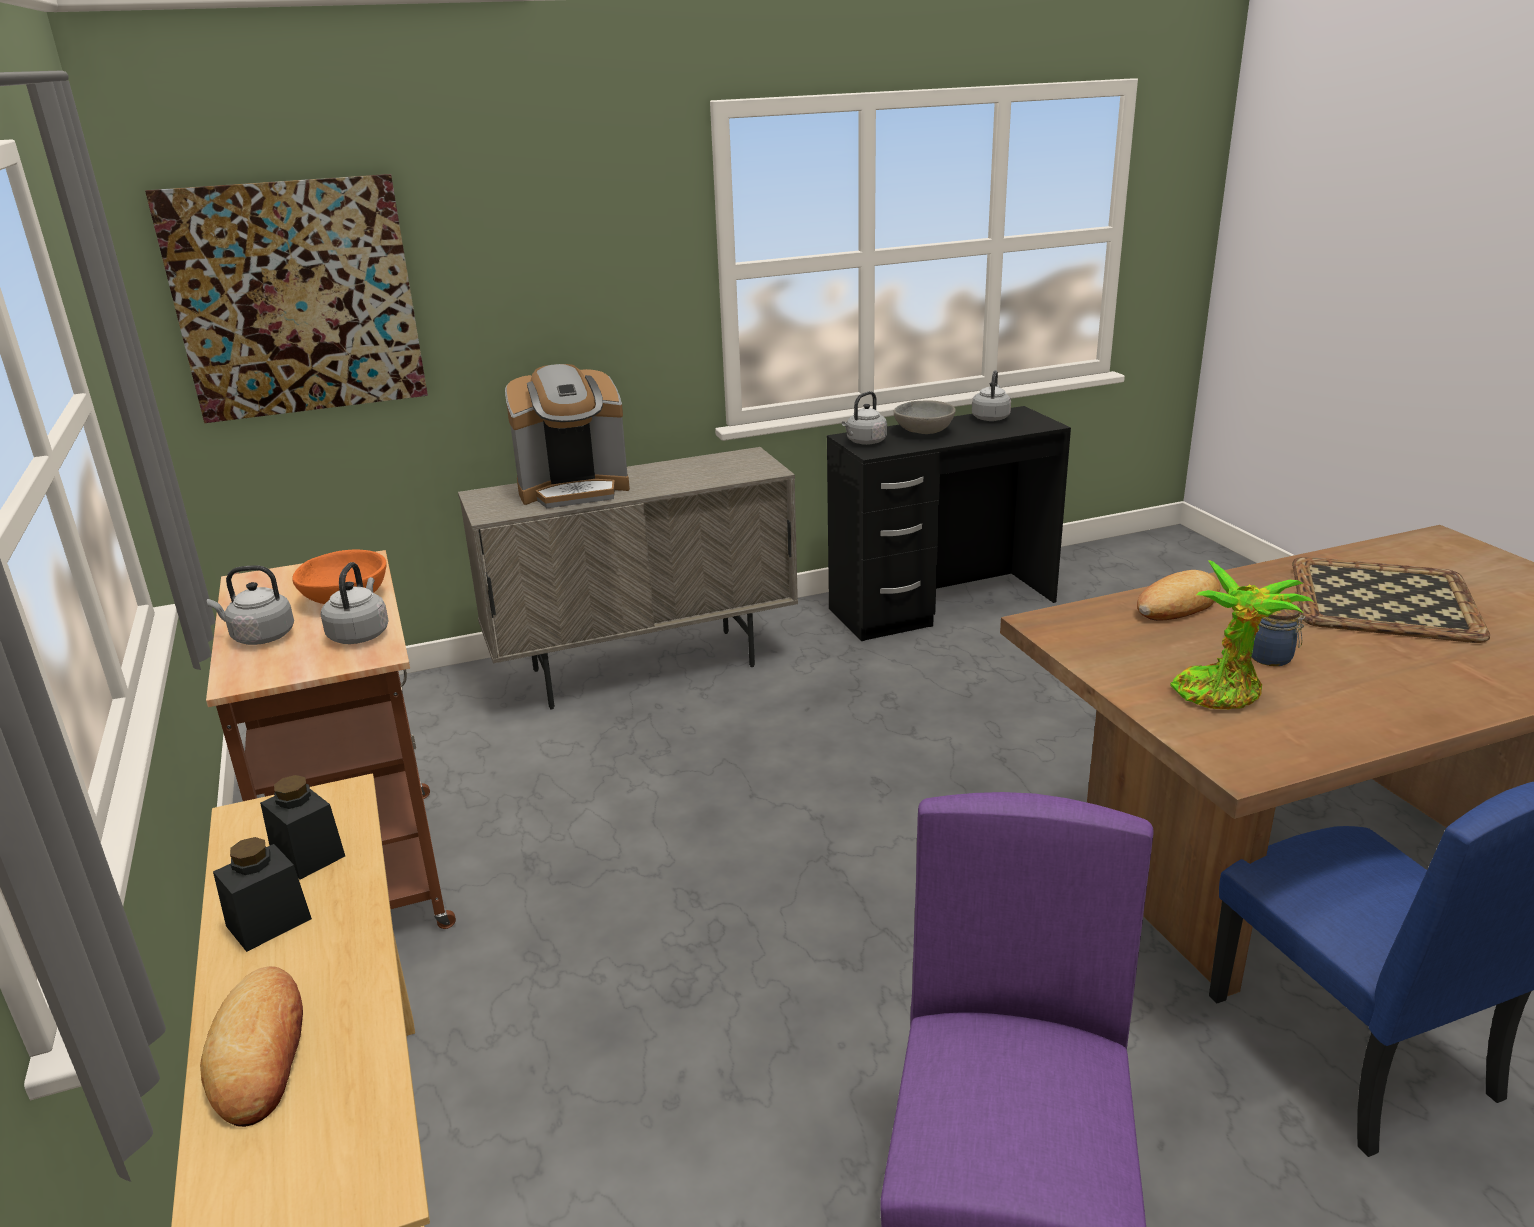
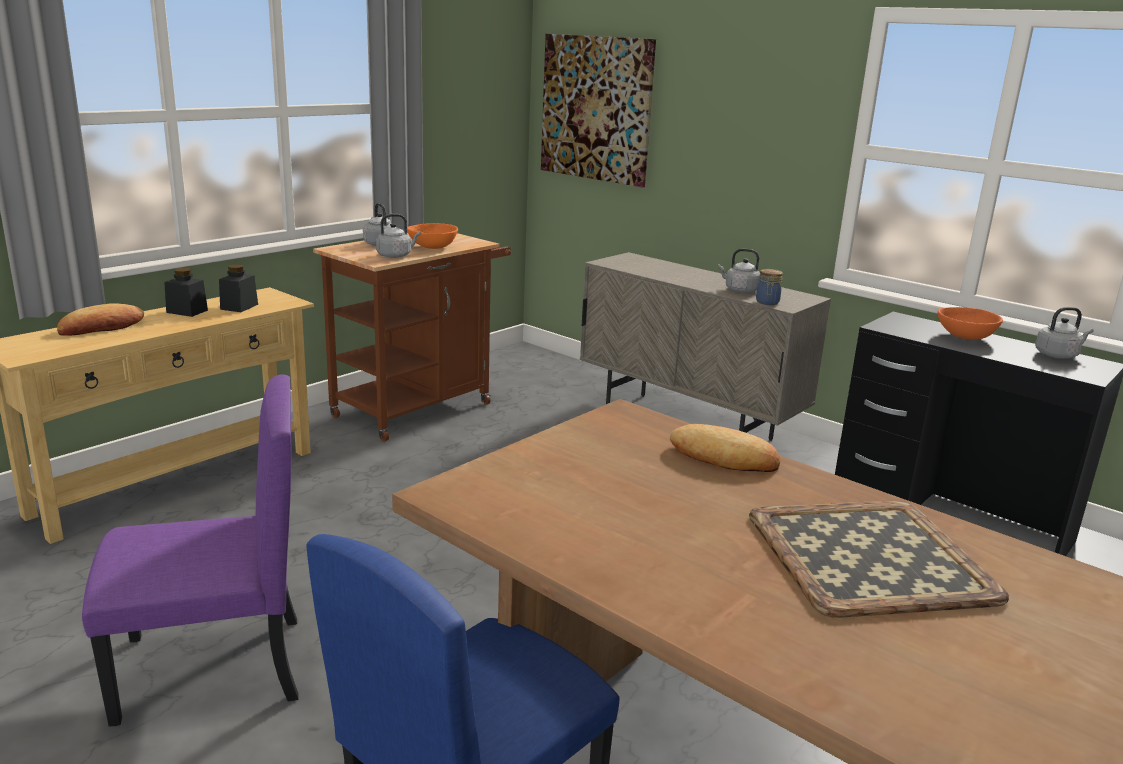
camera: 60 degrees right, 5 degrees down
coffee machine [505,364,630,508] -> none
grey kettle [842,391,887,445] -> grey kettle moved to [718,249,760,293]
grey bowl [894,401,956,434] -> orange bowl [938,307,1003,340]
potted plant [1170,560,1313,709] -> none
jar [1251,603,1305,666] -> jar moved to [756,269,783,305]

